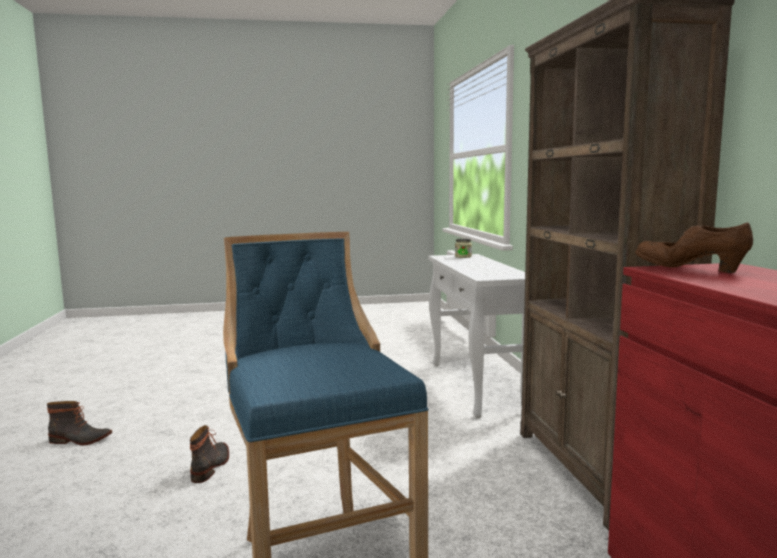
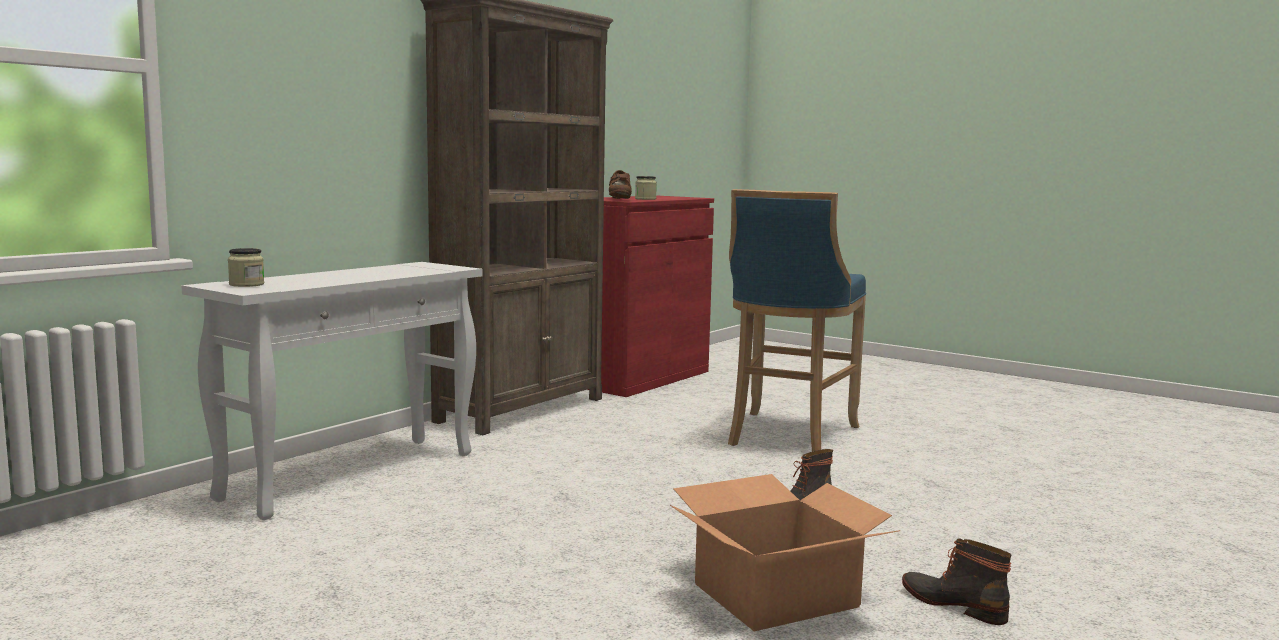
camera: 135 degrees left, 0 degrees up
none -> jar [635,176,657,200]
none -> cardboard box [670,474,900,631]

